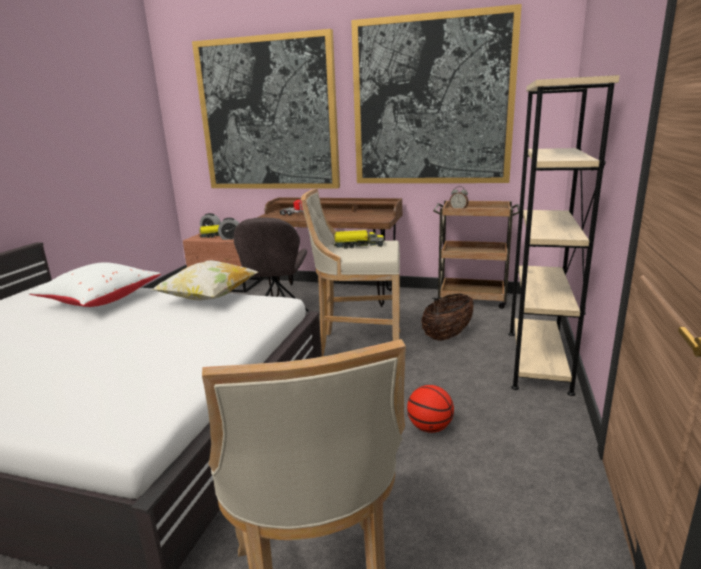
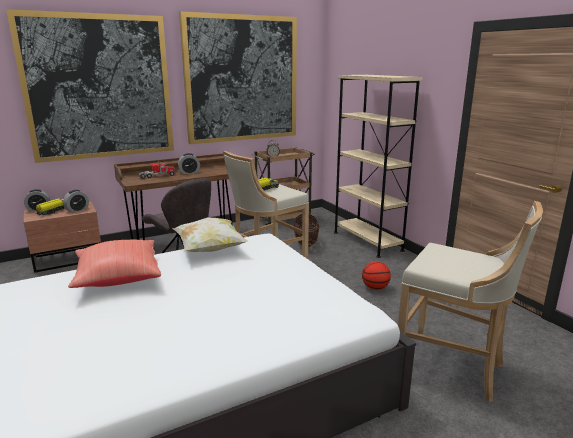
camera: 45 degrees left, 0 degrees up
white pillow [28,262,161,307] -> red pillow [68,240,161,288]
none -> alarm clock [178,153,200,174]

